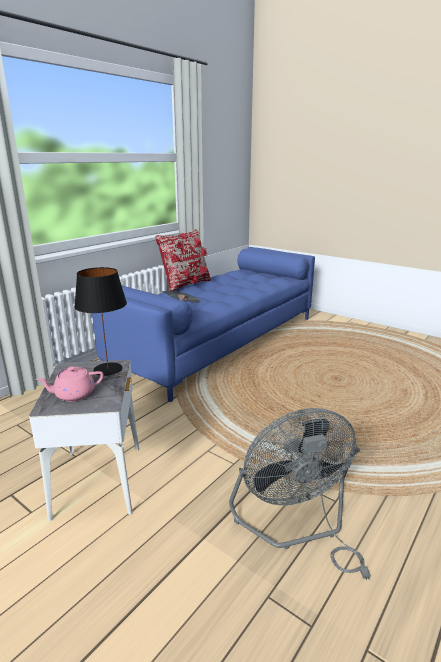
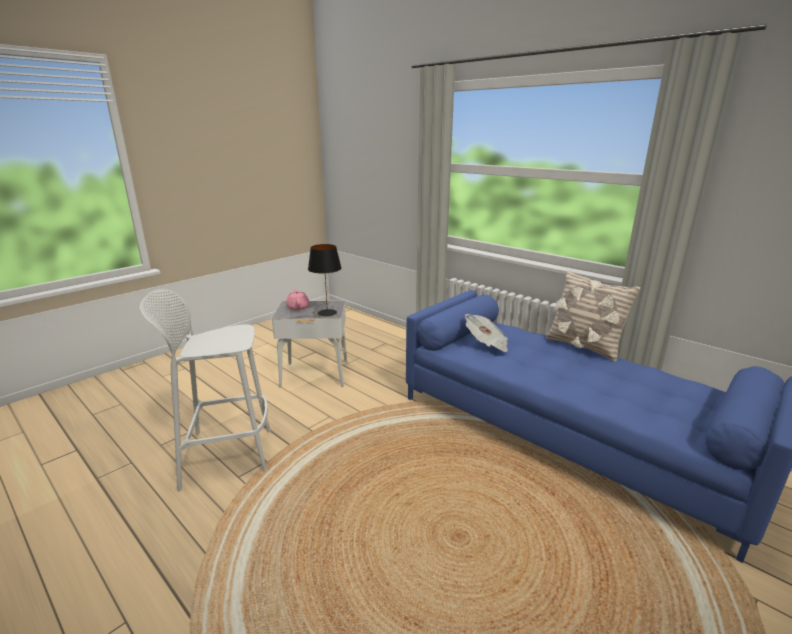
camera: 95 degrees right, 0 degrees up
red pillow [155,229,211,291] -> beige pillow [546,271,640,362]
grey fan [229,408,371,580] -> white stool [140,289,271,491]

